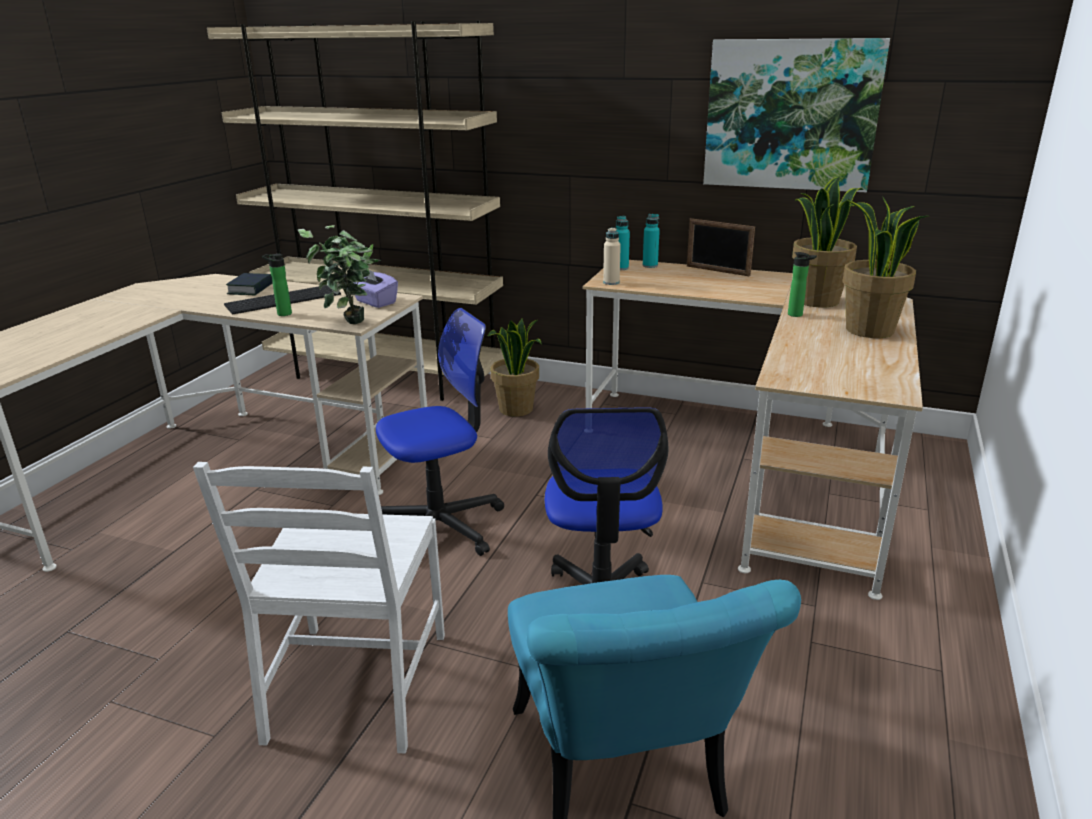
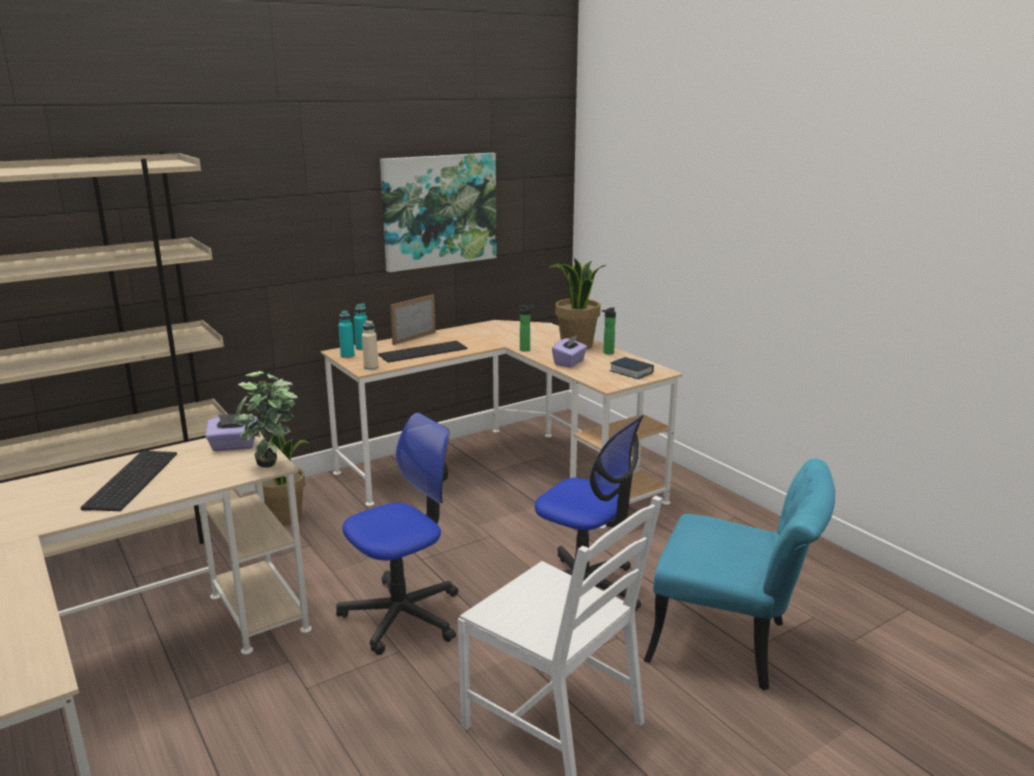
camera: 55 degrees left, 5 degrees down
book [226,273,273,295] -> book moved to [610,357,654,379]
bottle [262,254,292,316] -> bottle moved to [601,307,616,355]
office chair [376,308,504,556] -> office chair turned 45 degrees clockwise [336,413,458,655]
picture frame [687,218,755,276] -> picture frame turned 150 degrees clockwise [390,294,436,345]
potted plant [792,176,864,308] -> none
none -> keyboard [378,341,467,363]
none -> purple tissue box [552,335,587,368]

